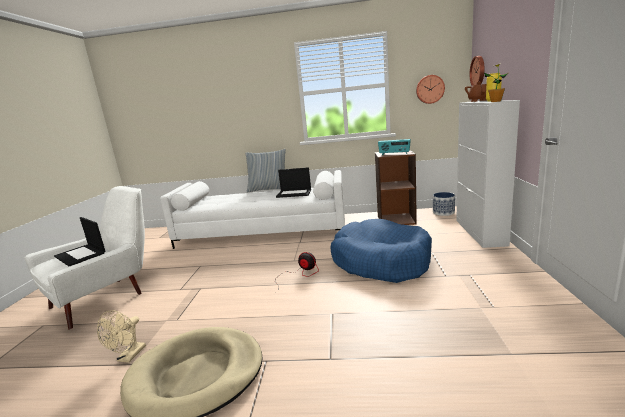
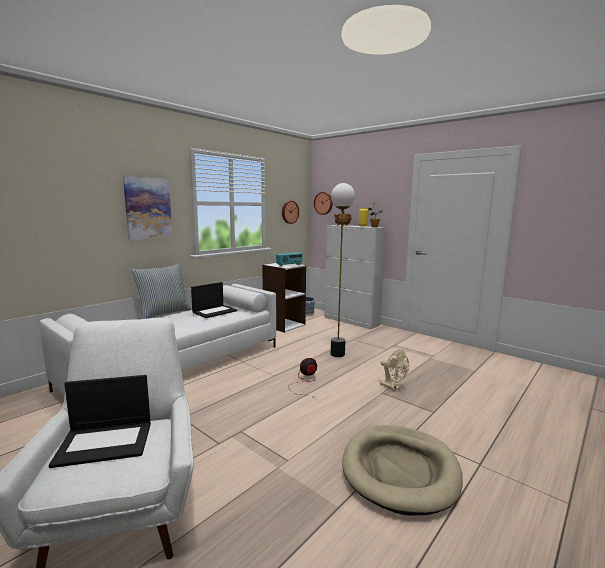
camera: 55 degrees left, 5 degrees down
beige fan [97,310,146,363] -> beige fan moved to [380,350,409,391]
blue dog bed [330,219,432,283] -> floor lamp [331,183,355,357]
brown bookcase [375,150,417,225] -> white bookcase [262,263,306,333]
none -> picture [123,176,172,240]

